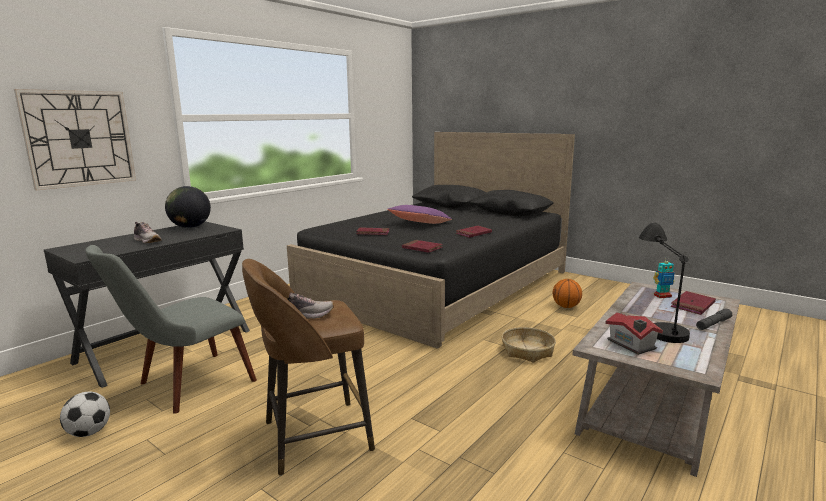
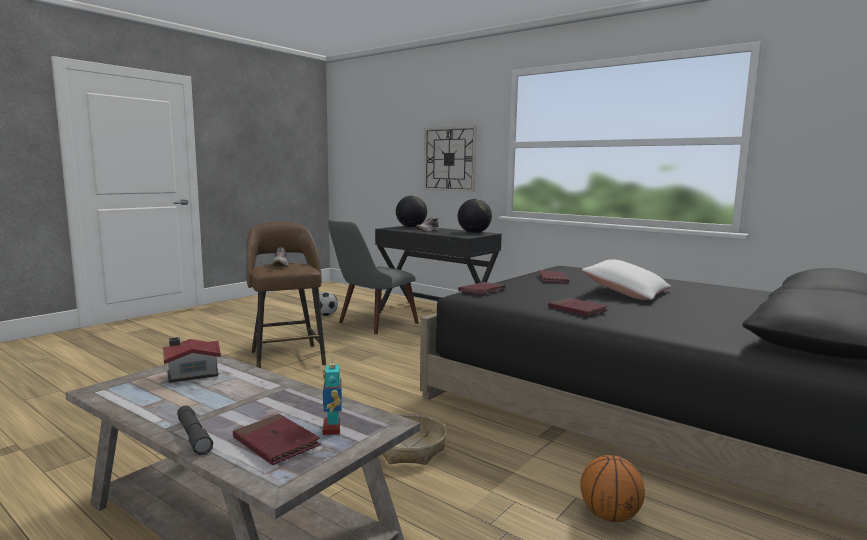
camera: 90 degrees right, 5 degrees down
grey chair [85,245,257,414] -> grey chair turned 90 degrees counterclockwise [328,220,419,334]
purple pillow [387,205,452,224] -> white pillow [582,260,671,300]
black table lamp [639,222,690,343] -> none
none -> globe [396,196,427,227]

